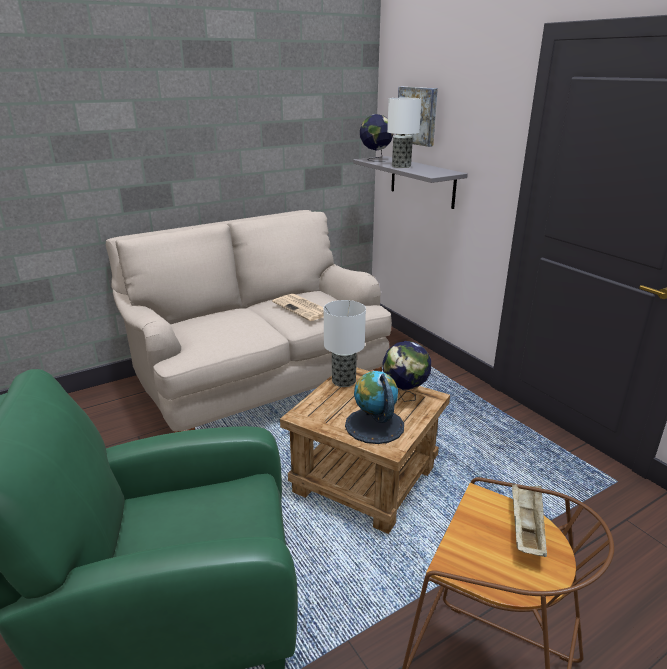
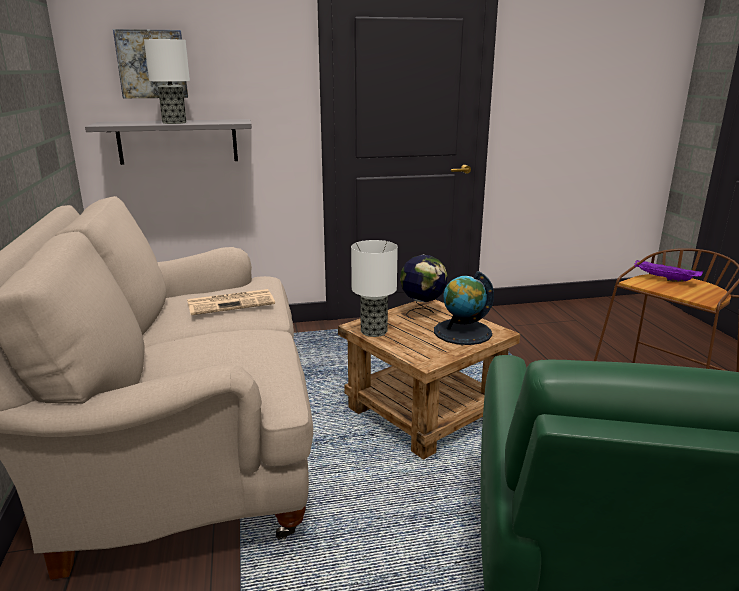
camera: 70 degrees left, 5 degrees down
globe [360,114,393,162] -> none
beige tray [512,483,547,557] -> purple tray [634,260,703,282]

